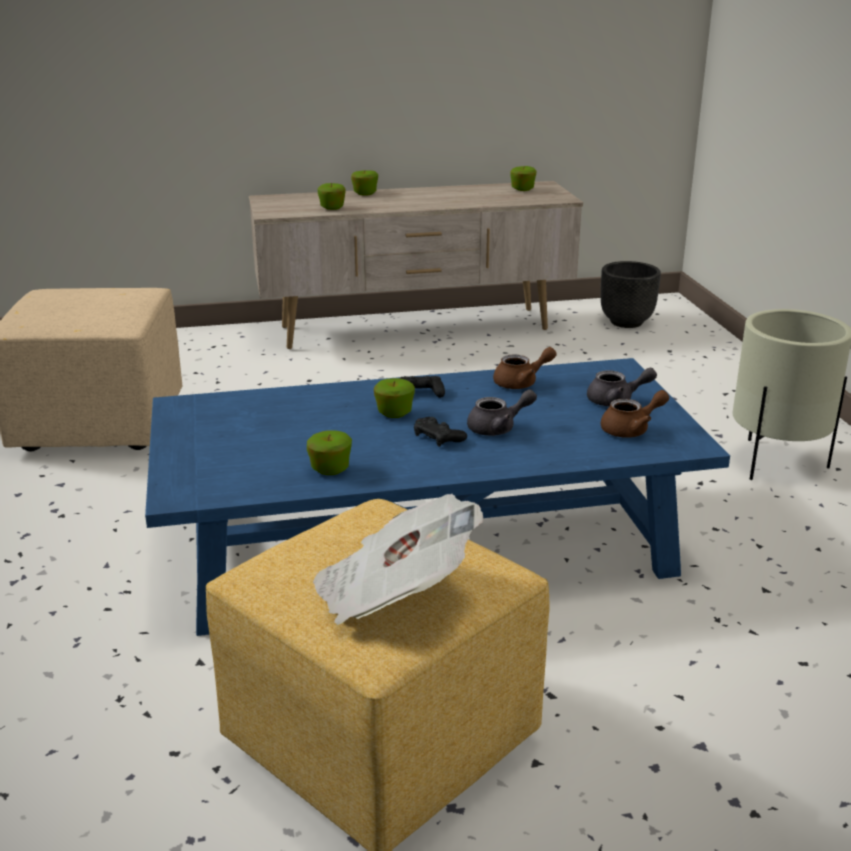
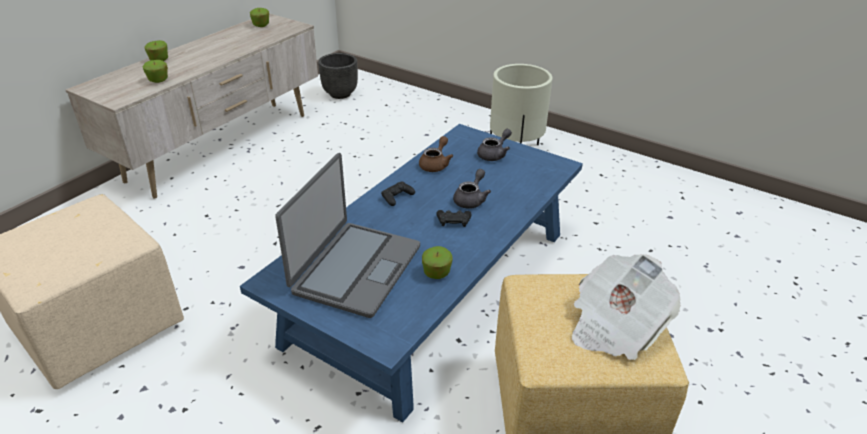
camera: 45 degrees left, 10 degrees up
apple [374,378,415,418] -> none
brown teapot [601,390,669,438] -> none
none -> laptop [276,153,420,318]

